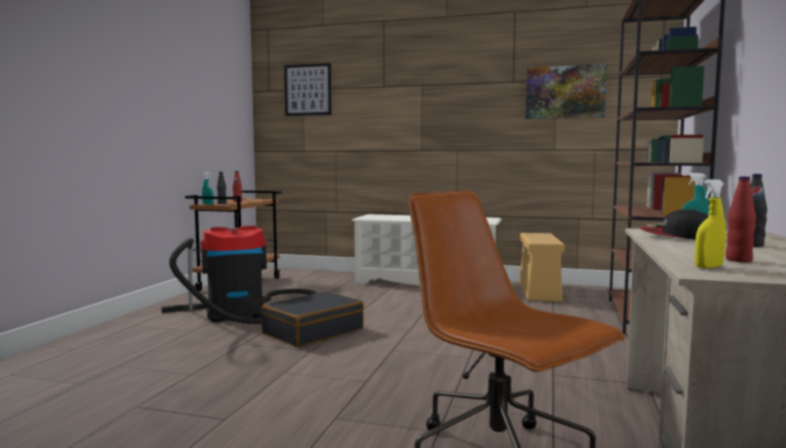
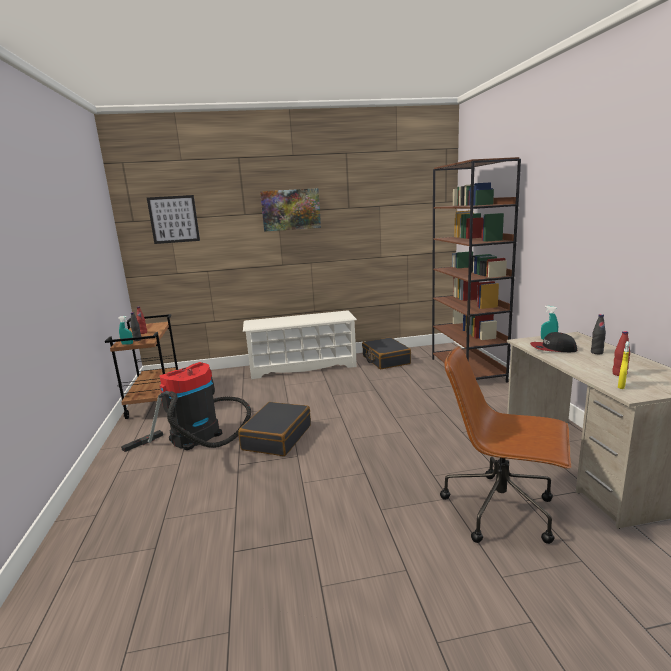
camera: 25 degrees left, 10 degrees up
beige storage box [519,233,565,302] -> black suitcase [362,337,411,369]
picture [526,64,607,119] -> picture moved to [260,188,321,232]

